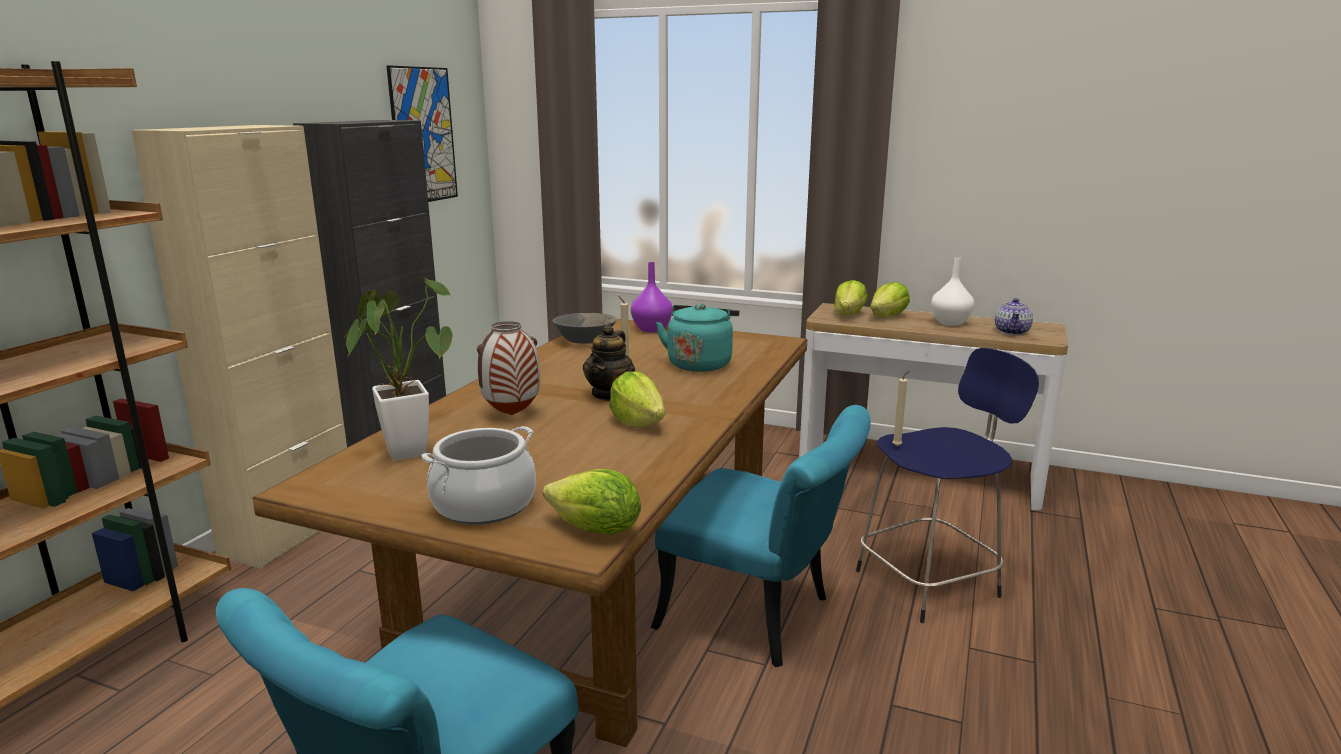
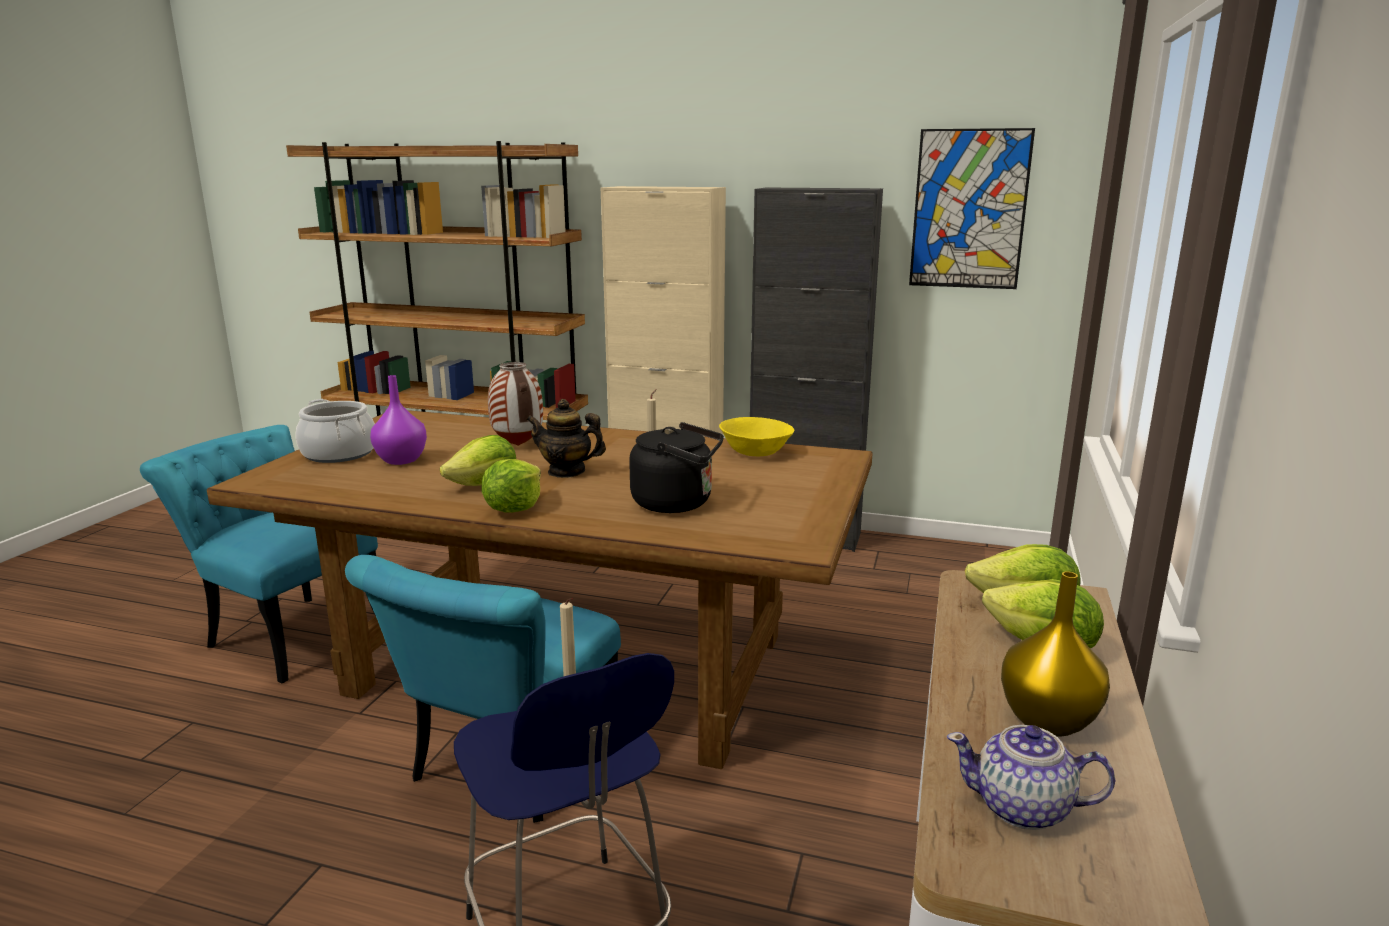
camera: 85 degrees right, 0 degrees up
potted plant [344,276,453,461] -> none
lettuce [543,469,641,535] -> lettuce moved to [481,459,541,513]
grey bowl [553,313,617,344] -> yellow bowl [719,417,795,456]
purple vase [631,262,673,332] -> purple vase moved to [370,375,427,465]
turquoise kettle [656,304,739,372] -> black kettle [629,422,724,513]
white vase [931,257,974,326] -> yellow vase [1001,571,1110,737]

